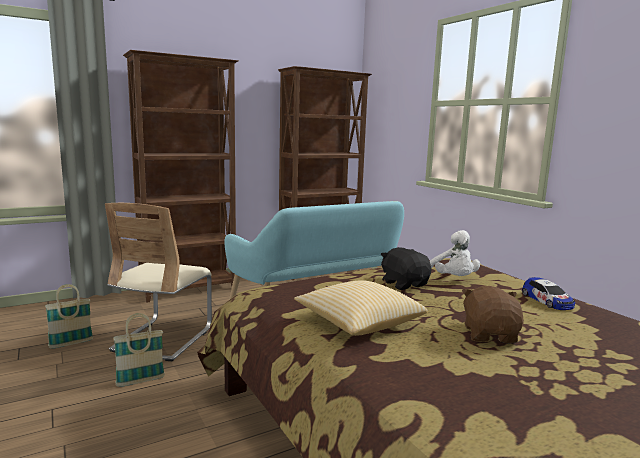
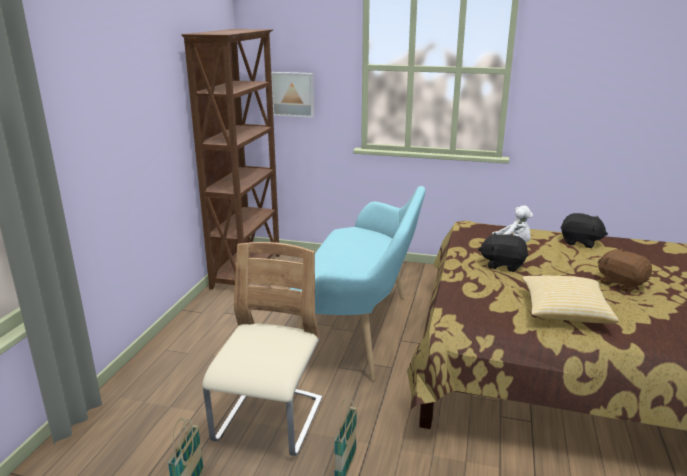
camera: 45 degrees left, 10 degrees up
beige chair [105,203,212,361] -> beige chair turned 135 degrees counterclockwise [202,242,322,456]
brown bookcase [123,50,238,303] -> none
toy car [522,277,575,310] -> black plush toy [560,213,608,248]
none -> picture [271,72,314,118]

